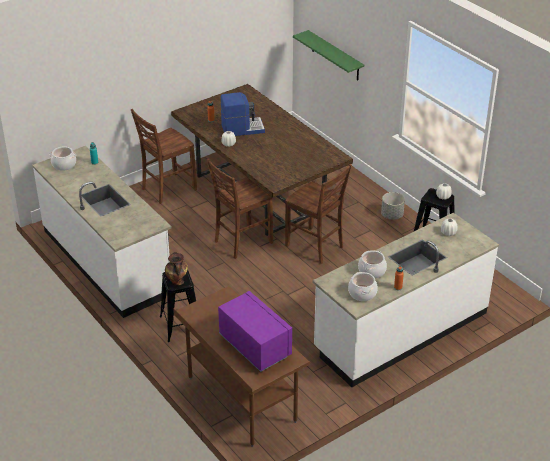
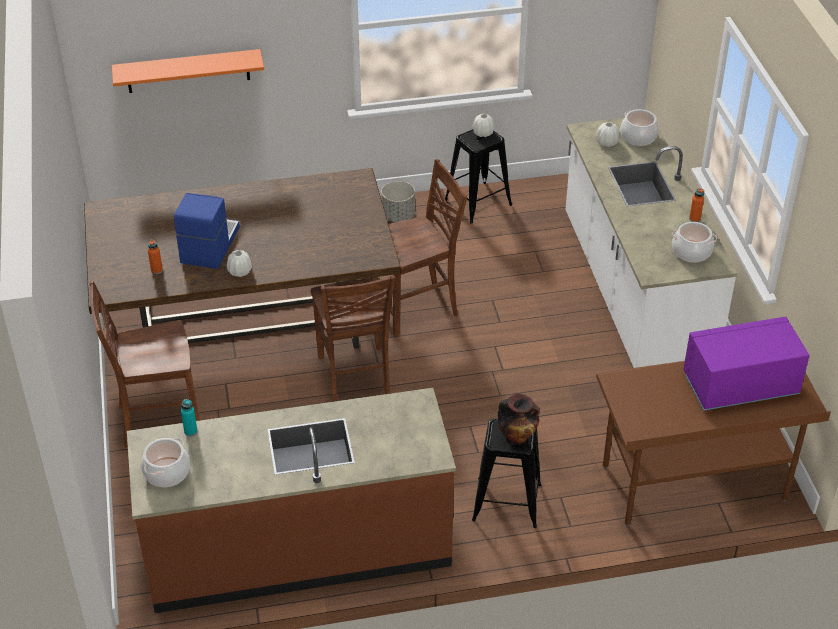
camera: 65 degrees left, 5 degrees up
white counter [32,146,172,318] -> brown counter [127,388,456,613]
brown chair [131,109,197,204] -> brown chair turned 90 degrees clockwise [89,281,200,448]
green shelf [293,30,364,80] -> orange shelf [112,49,264,93]
cooking pot [358,250,387,279] -> cooking pot moved to [621,109,659,146]

